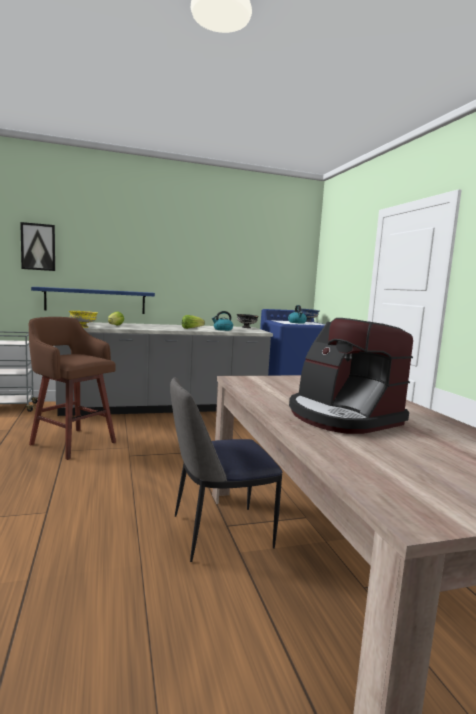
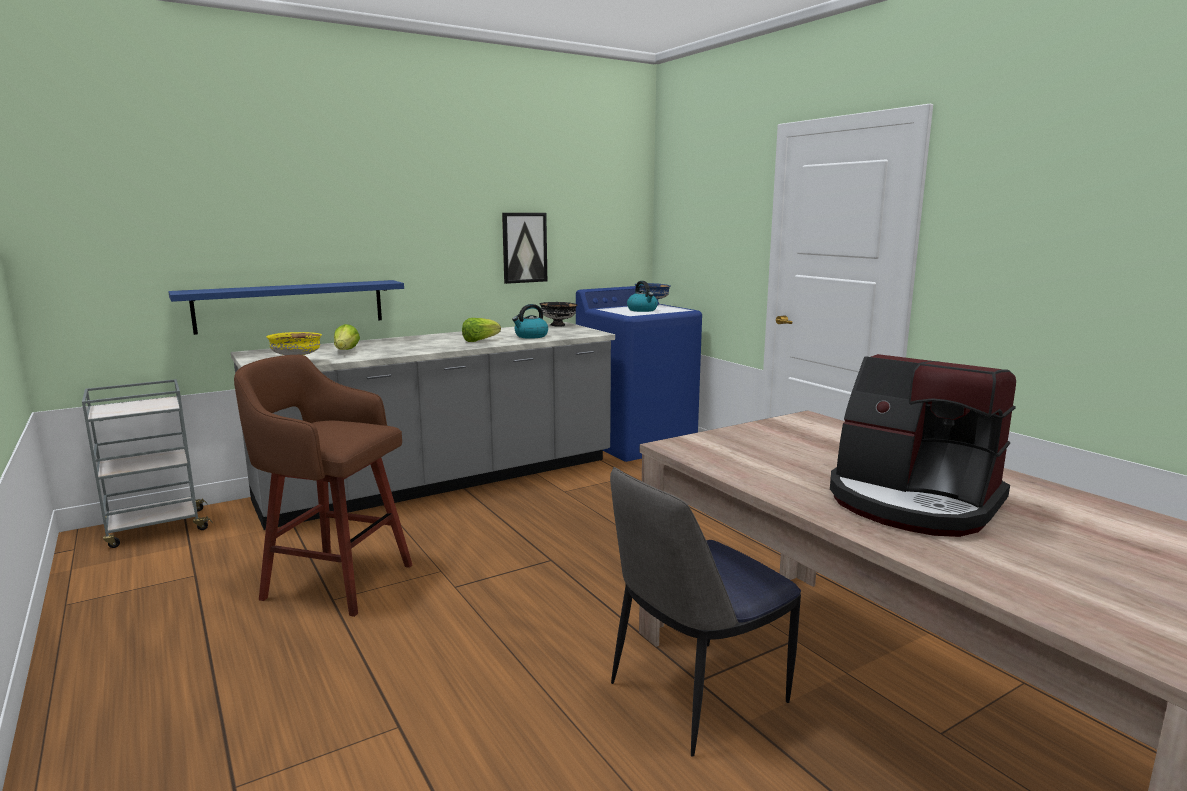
camera: 15 degrees left, 5 degrees up
picture [20,222,55,271] -> picture moved to [502,213,547,284]

